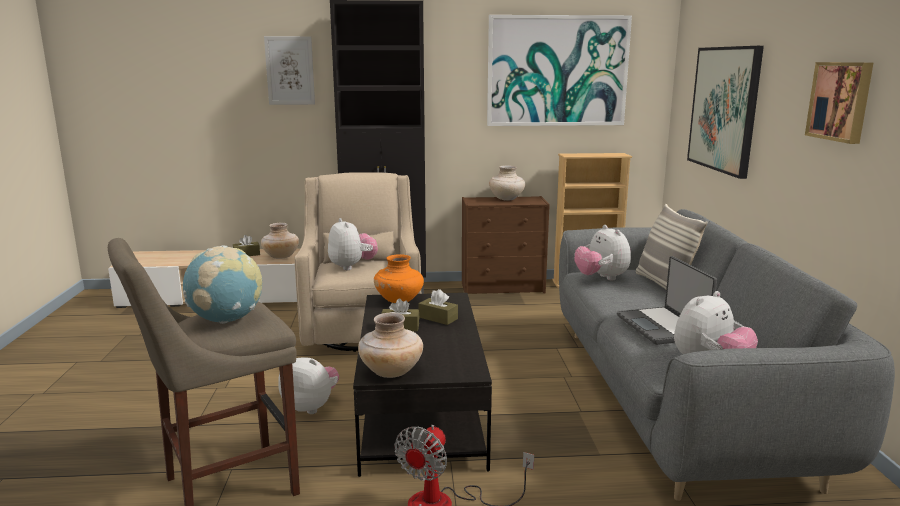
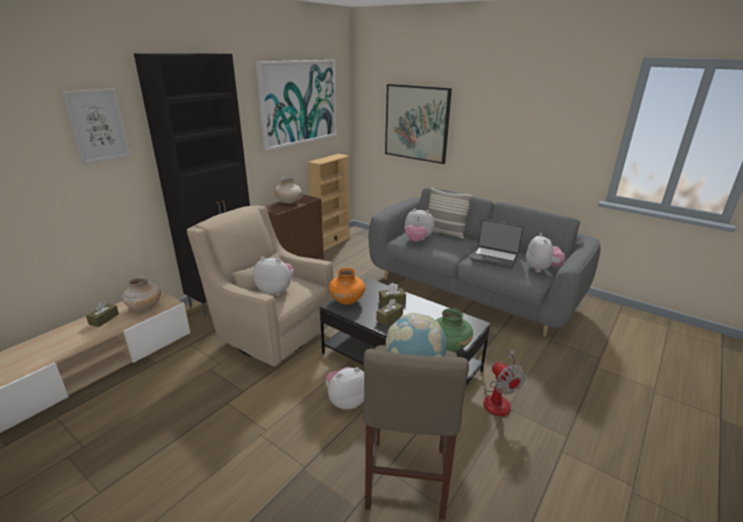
camera: 50 degrees left, 10 degrees up
beige vase [358,313,423,378] -> green vase [436,308,473,352]
picture [805,62,873,144] -> none

